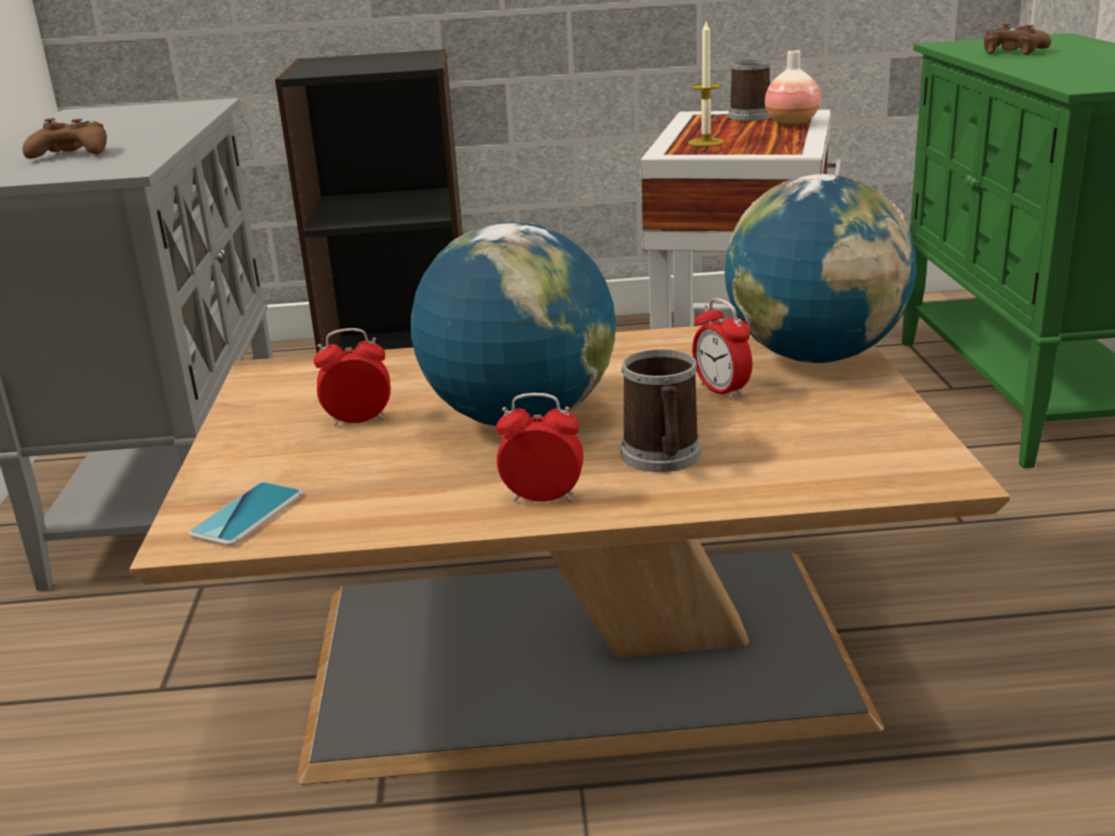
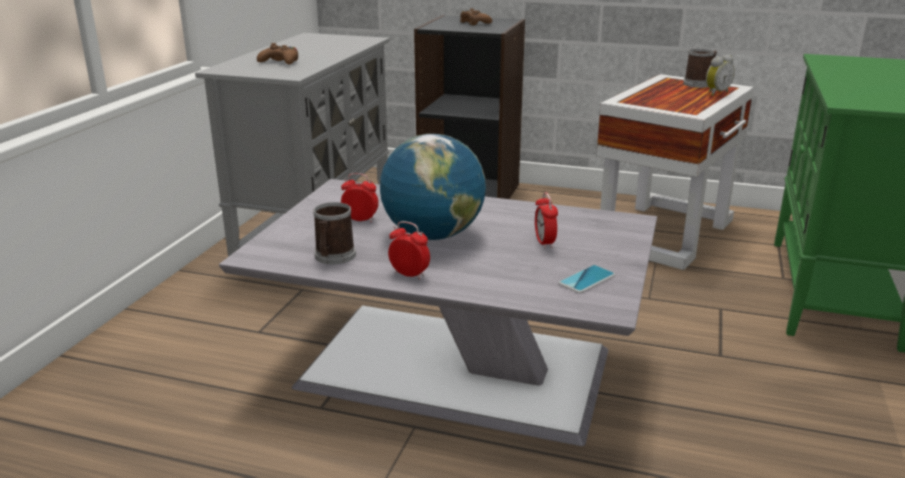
camera: 20 degrees right, 0 degrees up
brown coffee table [130,326,1010,785] -> grey coffee table [219,179,657,446]
phone [189,482,303,546] -> phone moved to [559,265,615,293]
mug [621,349,701,472] -> mug moved to [313,202,356,264]
candle [688,22,724,146] -> none
globe [725,174,916,363] -> none
vase [765,50,820,126] -> alarm clock [706,55,735,96]
brown game controller [984,23,1051,55] -> brown game controller moved to [460,8,492,25]

